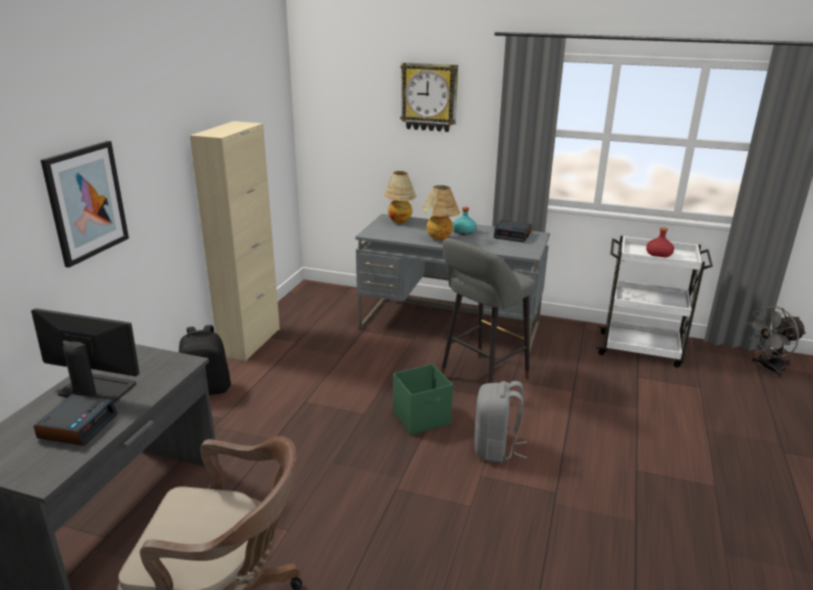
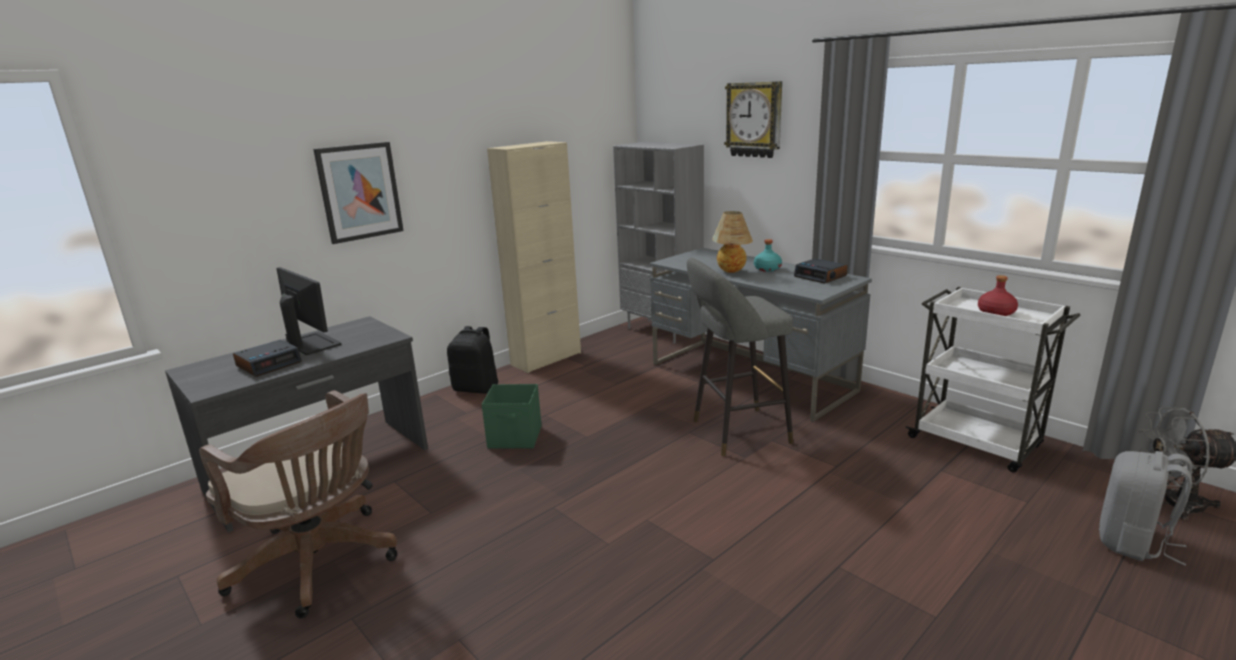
camera: 30 degrees right, 5 degrees down
table lamp [384,171,416,223] -> none
green storage box [393,364,453,435] -> green storage box moved to [482,384,542,449]
grey backpack [474,381,527,463] -> grey backpack moved to [1099,451,1192,566]
none -> grey bookcase [613,142,704,344]

